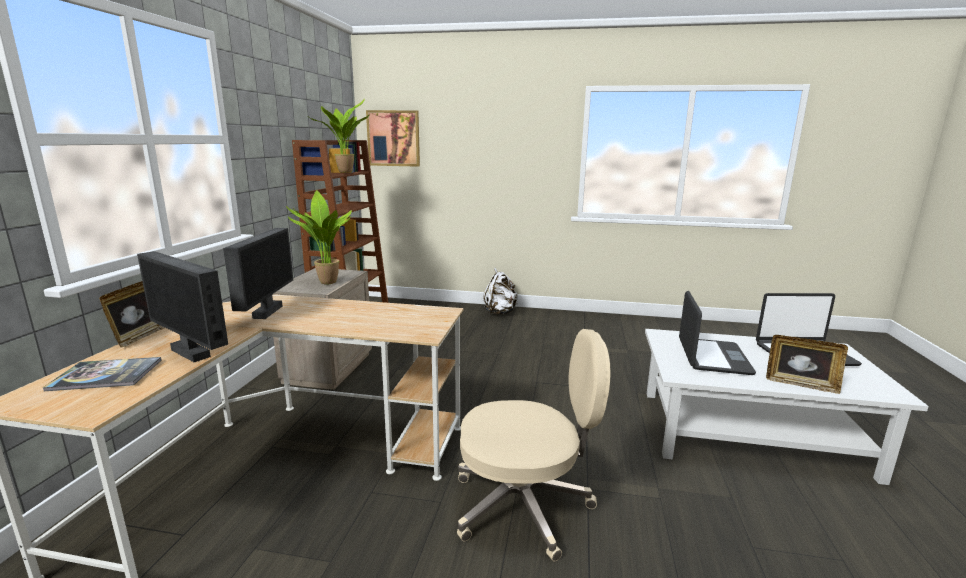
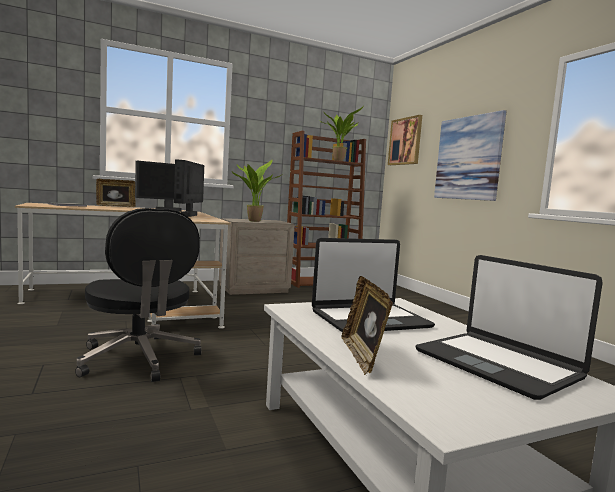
camera: 55 degrees right, 10 degrees down
monitor [137,251,228,362] -> monitor moved to [174,159,204,217]
beige office chair [457,329,611,561] -> black office chair [75,208,201,382]
white backpack [483,268,518,315] -> none
none -> picture [434,110,507,201]

